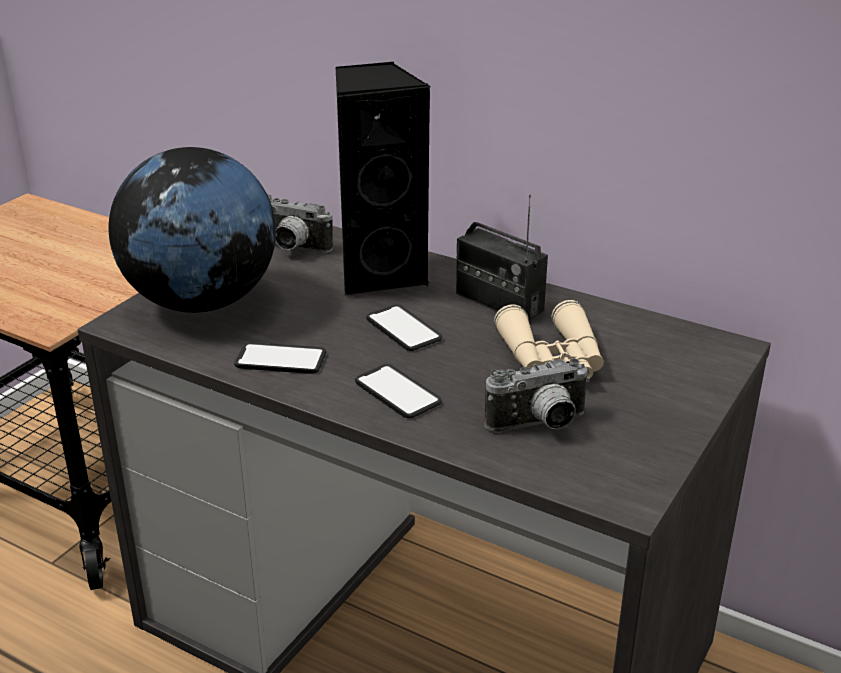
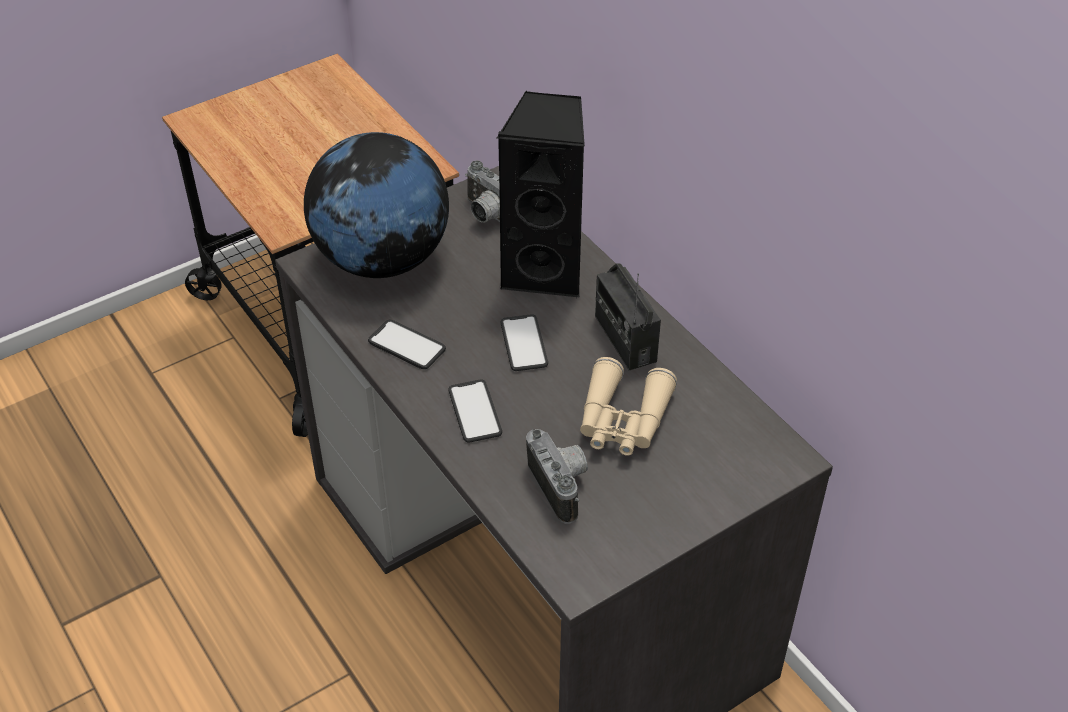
camera: 25 degrees right, 15 degrees up
camera [485,358,590,432] -> camera turned 120 degrees counterclockwise [526,429,588,524]

